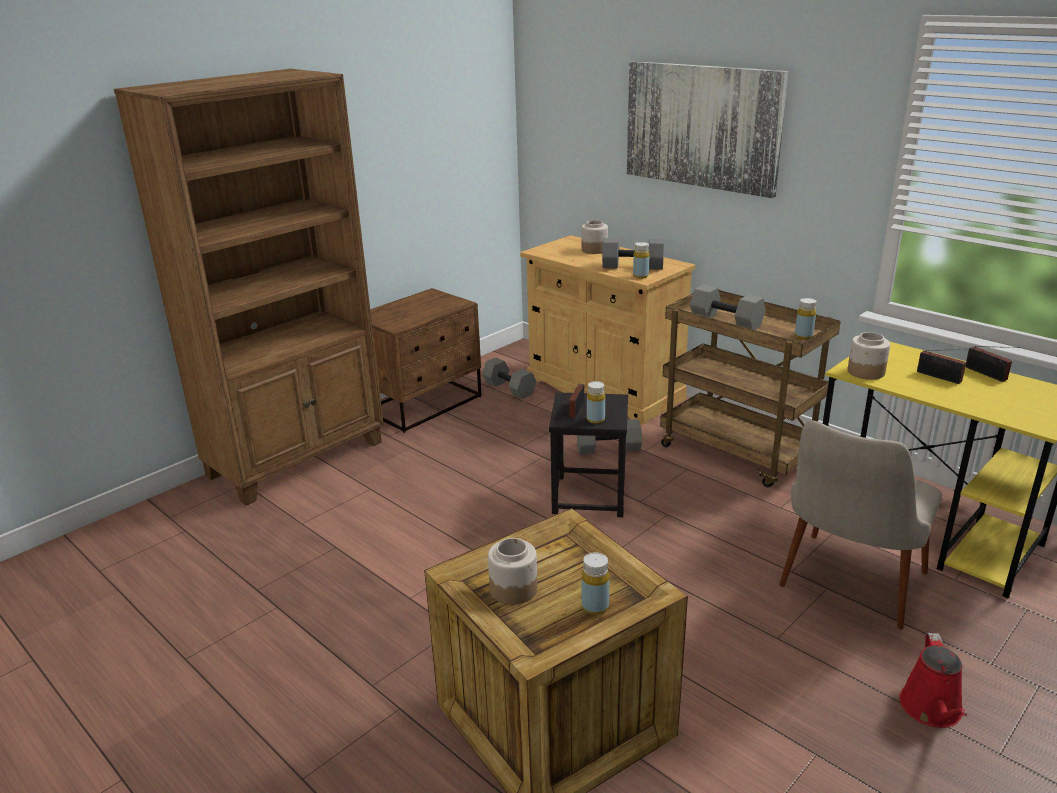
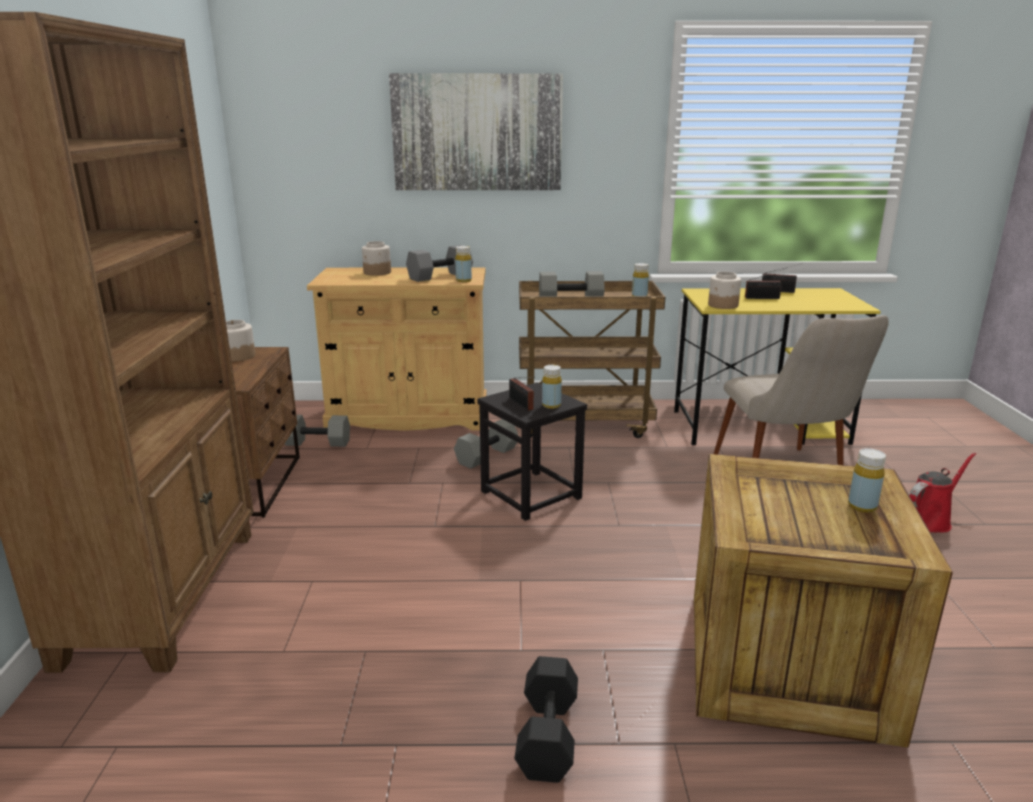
camera: 45 degrees left, 5 degrees down
jar [488,538,537,605] -> jar moved to [226,320,255,361]
red watering can [900,633,967,728] -> red watering can turned 90 degrees counterclockwise [909,452,976,533]
none -> black dumbbell [515,656,578,783]

